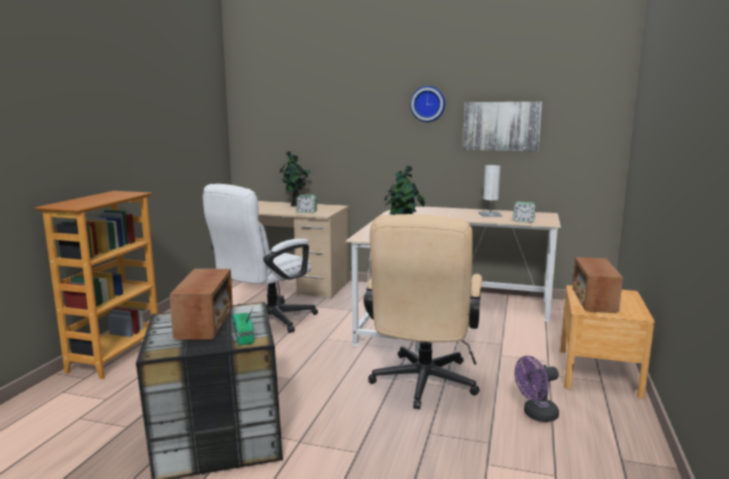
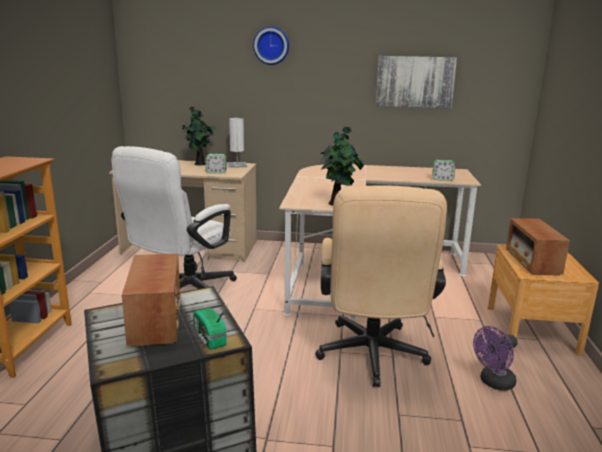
camera: 10 degrees left, 5 degrees up
wall clock [410,86,445,122] -> wall clock moved to [253,26,289,65]
white table lamp [478,165,502,217] -> white table lamp moved to [228,118,247,168]

